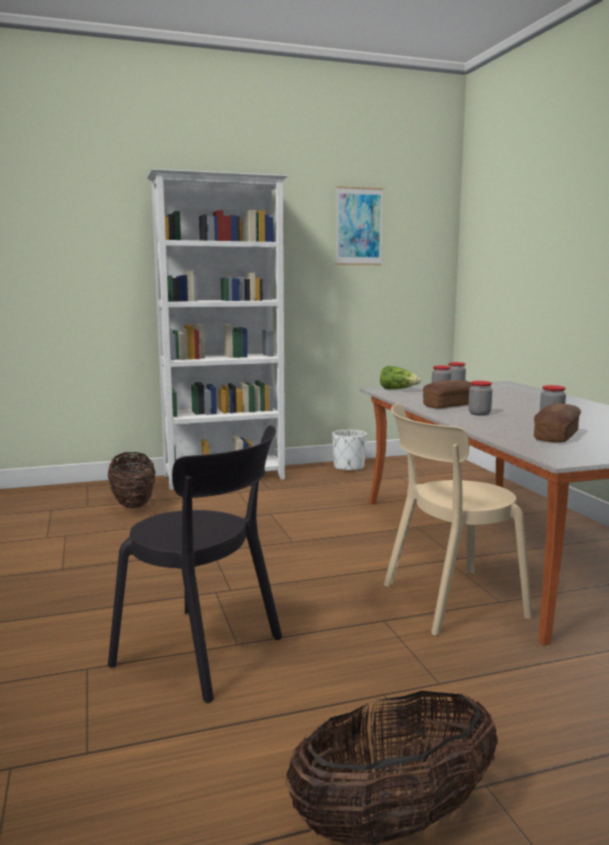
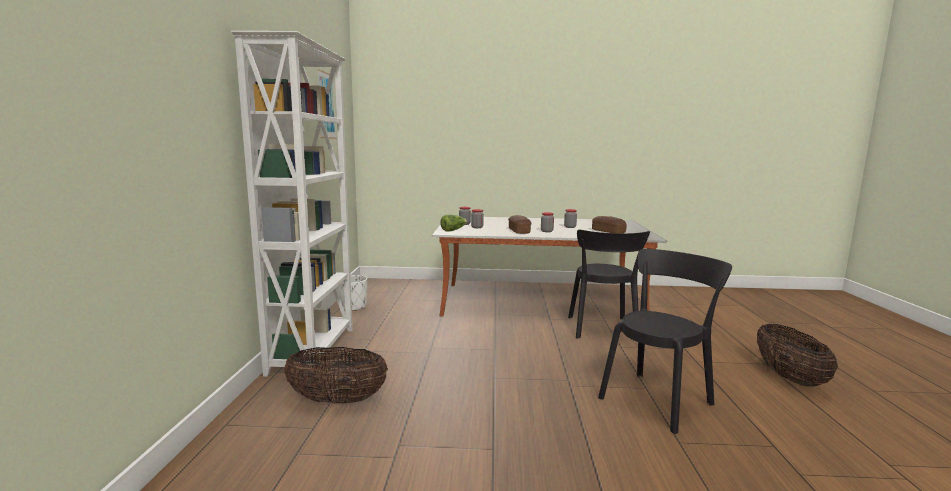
camera: 70 degrees left, 0 degrees up
beige chair [384,404,532,636] -> black chair [568,230,650,338]

